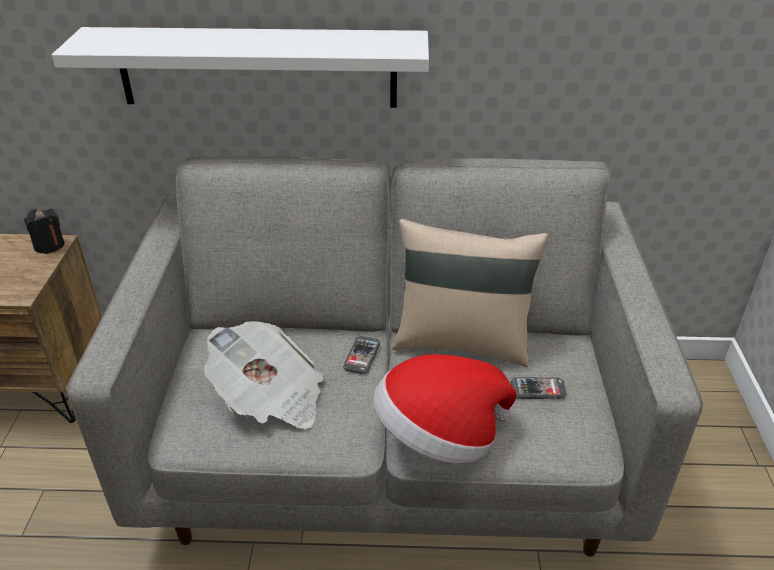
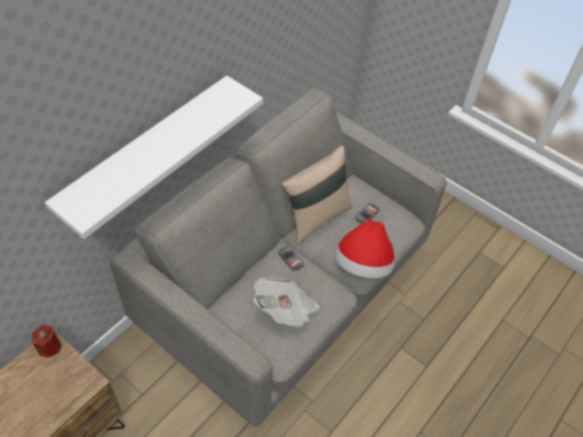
camera: 55 degrees left, 15 degrees up
black candle [24,209,64,254] -> red candle [31,324,61,357]

